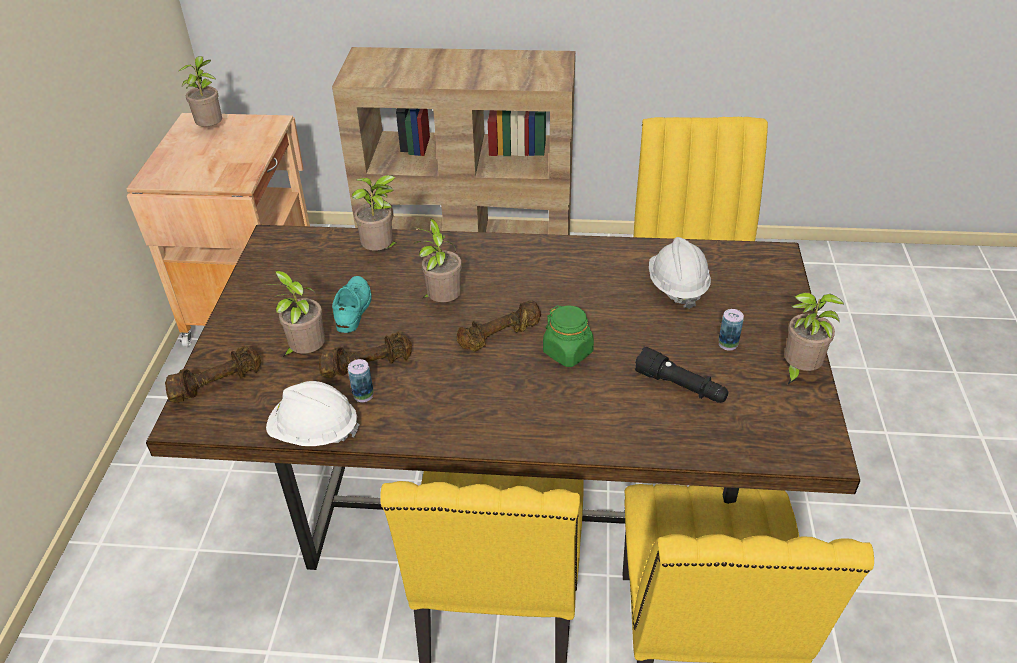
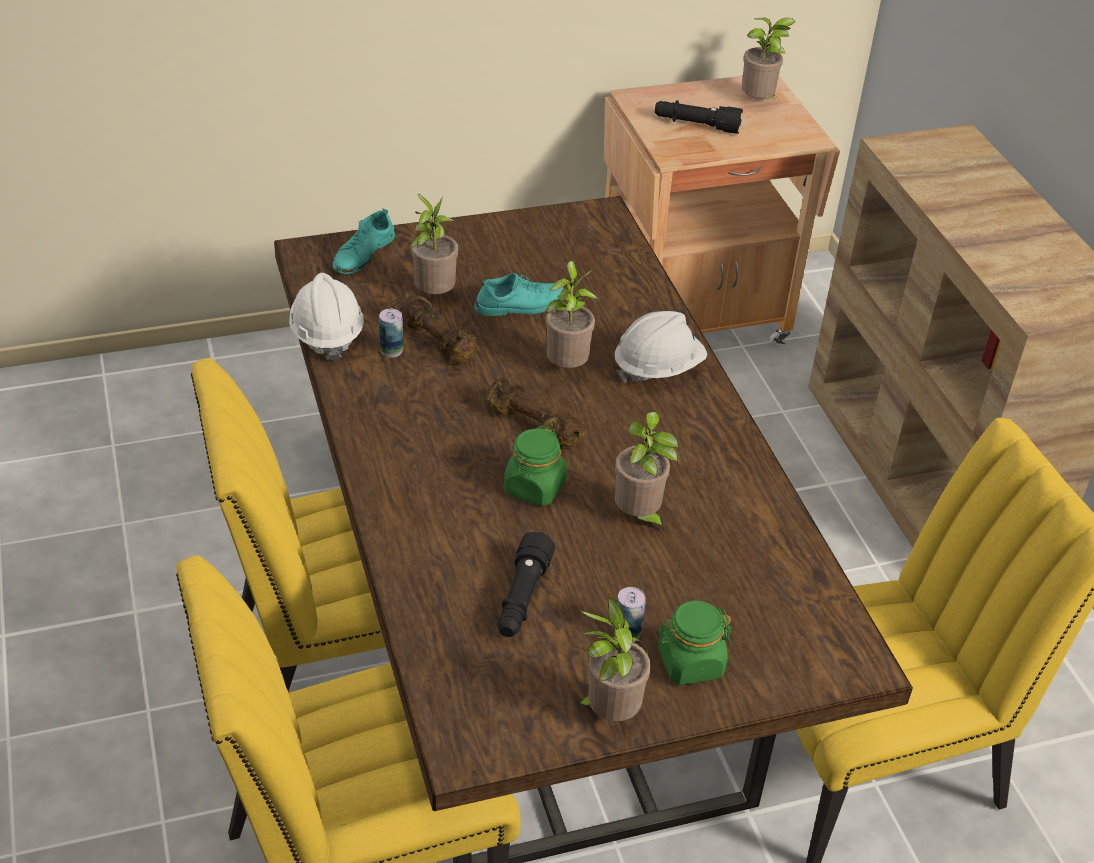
camera: 65 degrees right, 0 degrees up
brown dumbbell [165,345,261,403] -> turquoise shoe [332,208,395,274]
potted plant [351,175,398,251] -> potted plant moved to [615,412,678,532]
white hard hat [649,237,711,309] -> white hard hat moved to [614,311,707,383]
none -> black flashlight [655,100,743,134]
none -> green jar [657,601,732,685]

